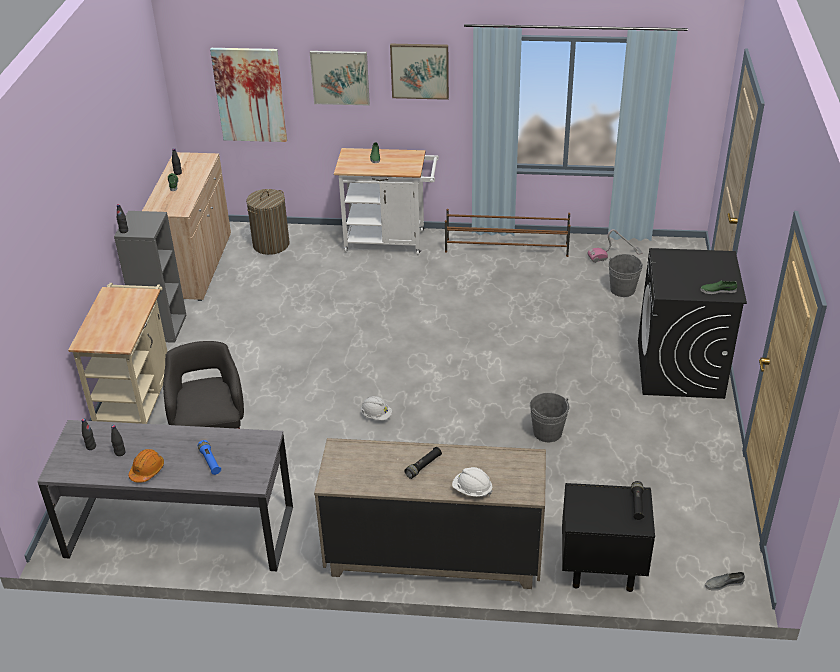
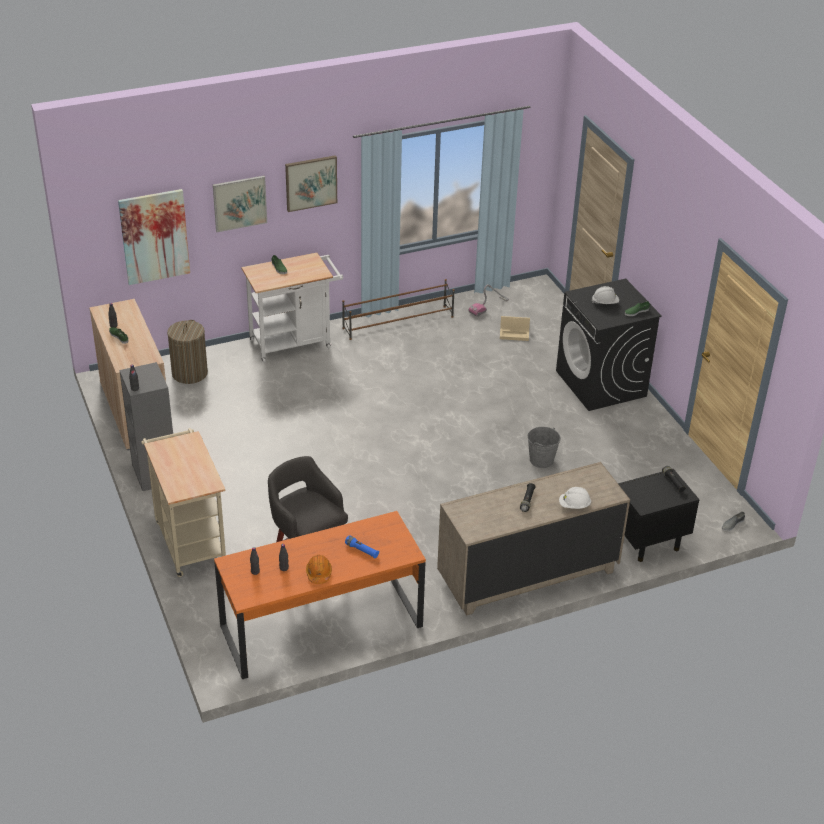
camera: 30 degrees left, 0 degrees up
grey desk [37,420,293,571] -> orange desk [214,511,426,679]
white hard hat [361,396,392,420] -> white hard hat moved to [592,286,619,304]
grey bucket [608,254,643,297] -> beige storage box [500,316,530,341]

